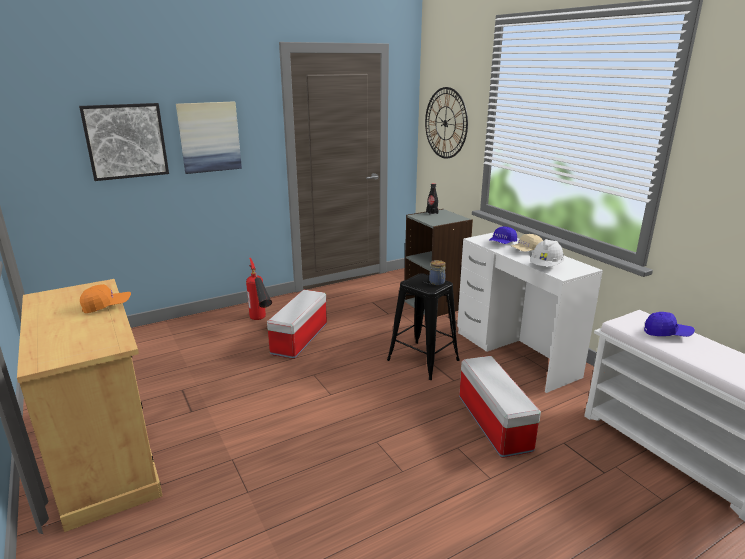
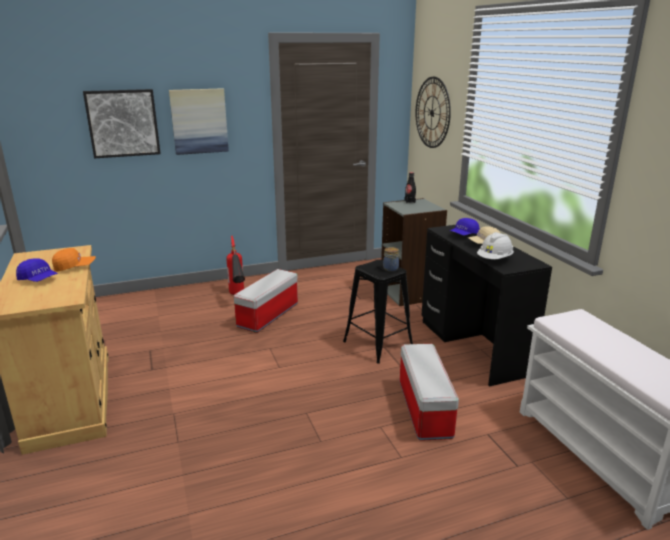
camera: 10 degrees right, 0 degrees up
white desk [457,232,603,393] -> black desk [421,225,552,387]
blue cap [644,312,695,337] -> blue cap moved to [16,258,58,282]

